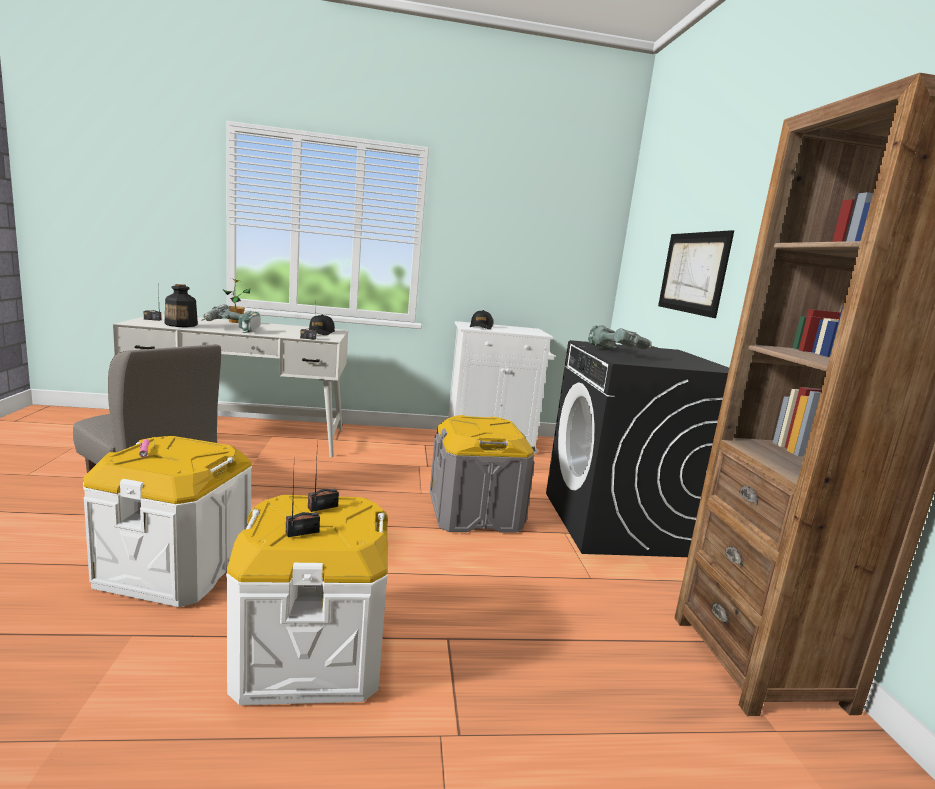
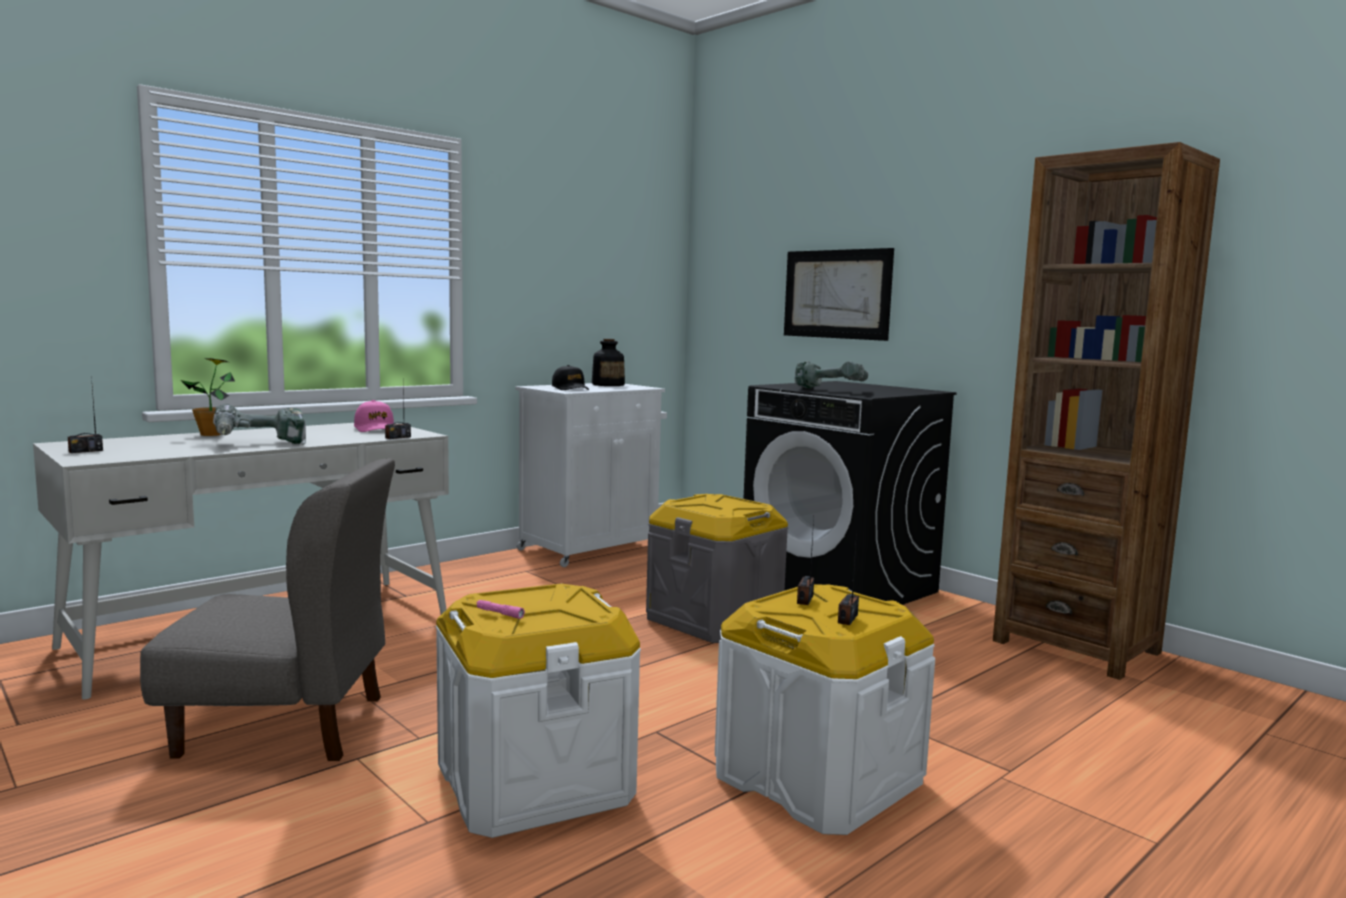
camera: 35 degrees left, 5 degrees down
bottle [165,284,198,327] -> bottle moved to [592,339,625,386]
black cap [309,315,335,335] -> pink cap [354,400,394,432]

